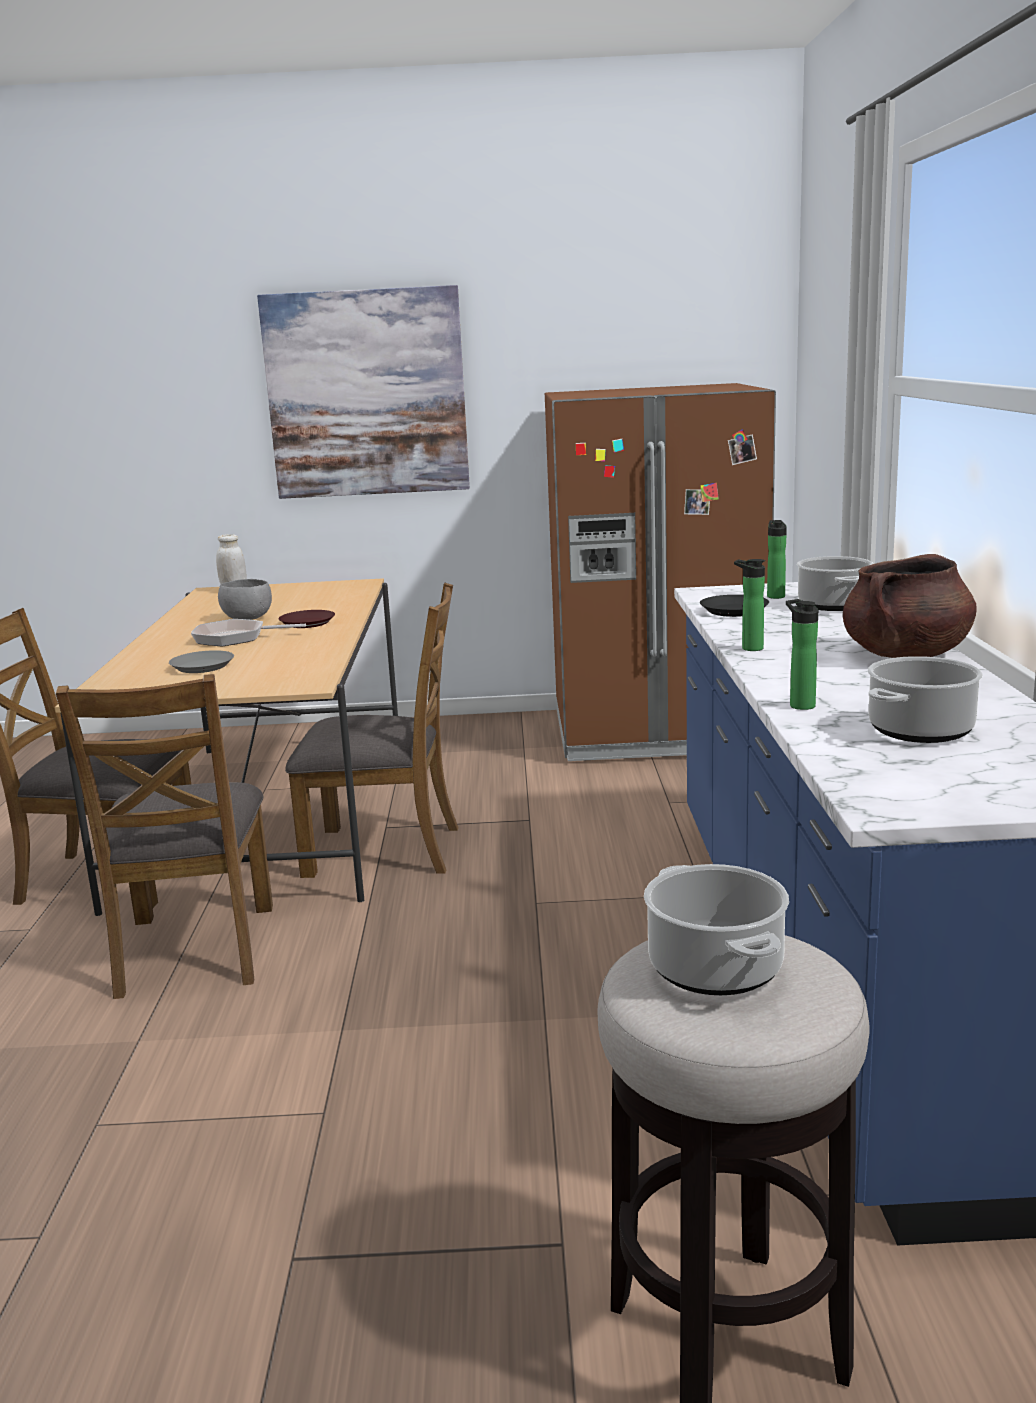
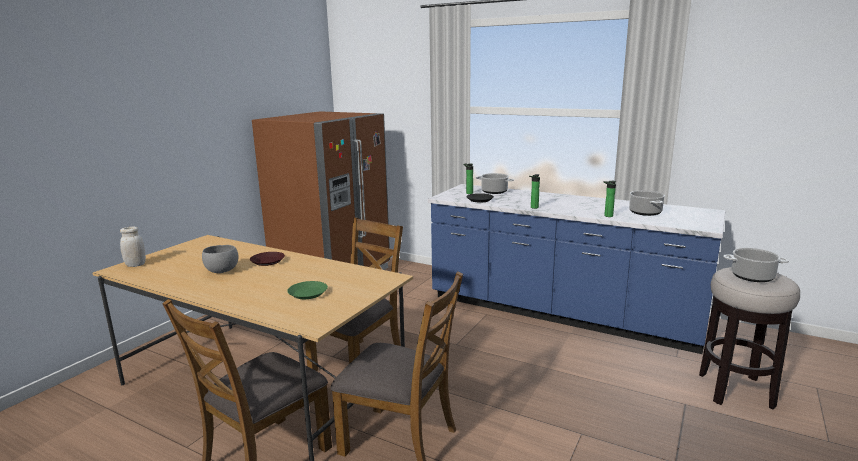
camera: 60 degrees left, 0 degrees up
grey plate [169,650,234,673] -> green plate [287,281,328,299]
frying pan [191,619,306,646] -> none
picture [257,285,470,499] -> none
brown cooking pot [843,554,977,658] -> none

